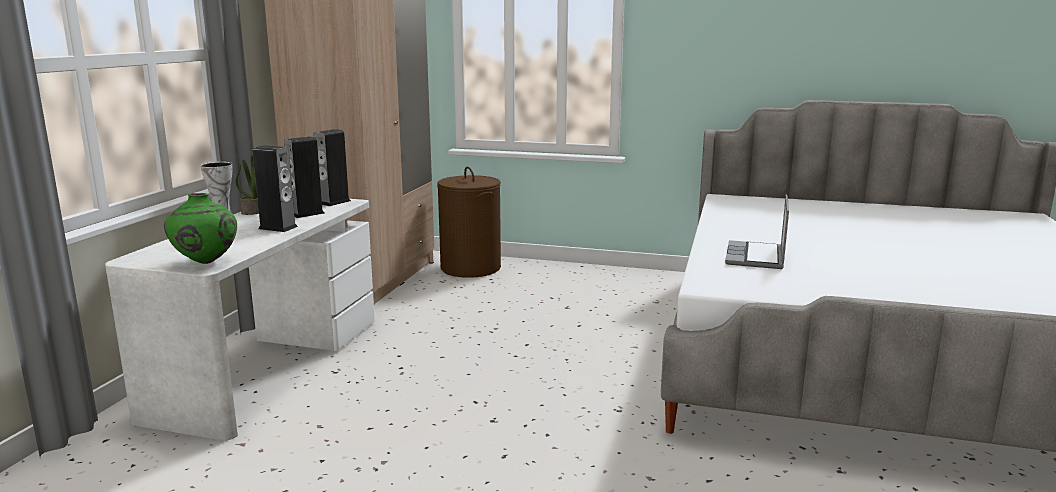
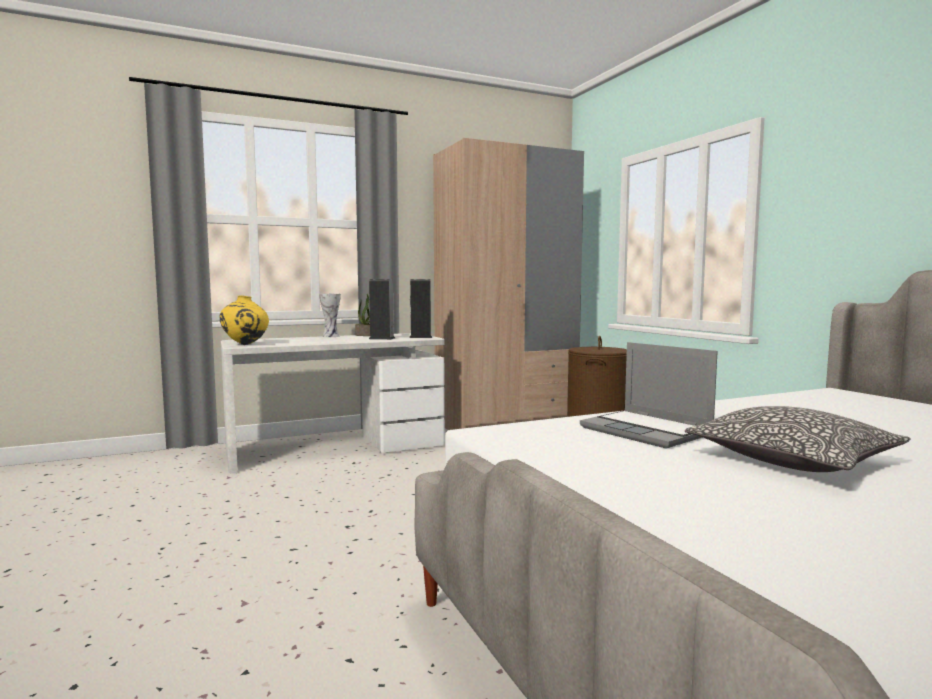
camera: 50 degrees right, 10 degrees down
green vase [164,193,237,264] -> yellow vase [220,296,269,345]
speaker [253,145,298,232] -> none
laptop [725,194,789,269] -> laptop turned 105 degrees counterclockwise [580,342,718,449]
none -> pillow [685,406,911,472]

